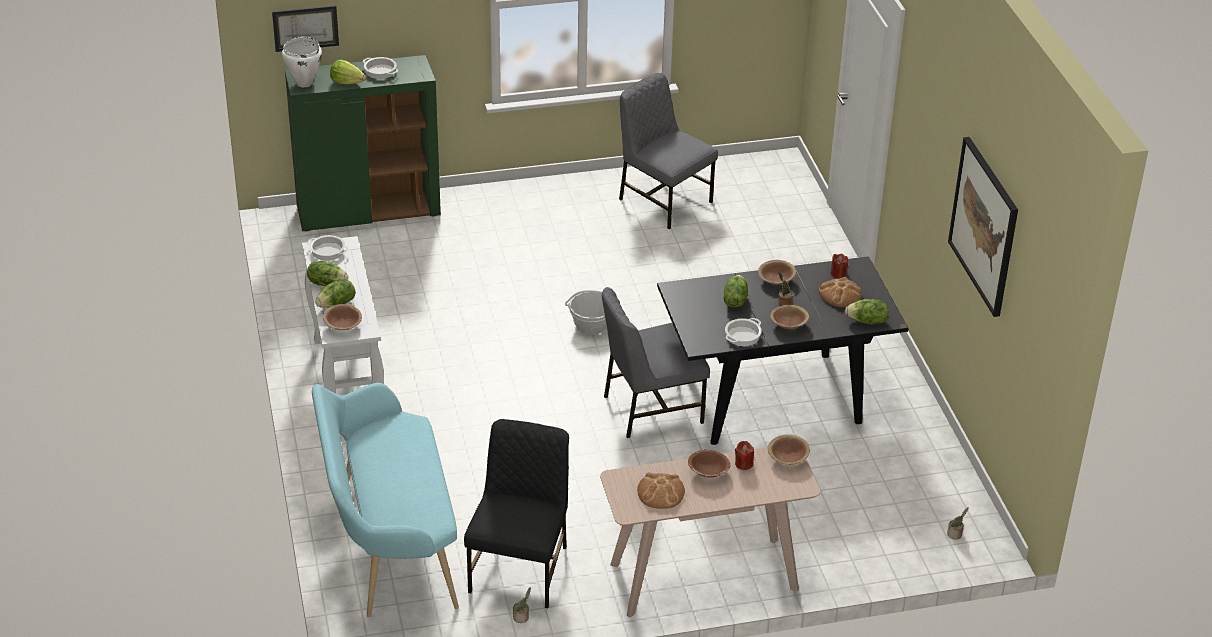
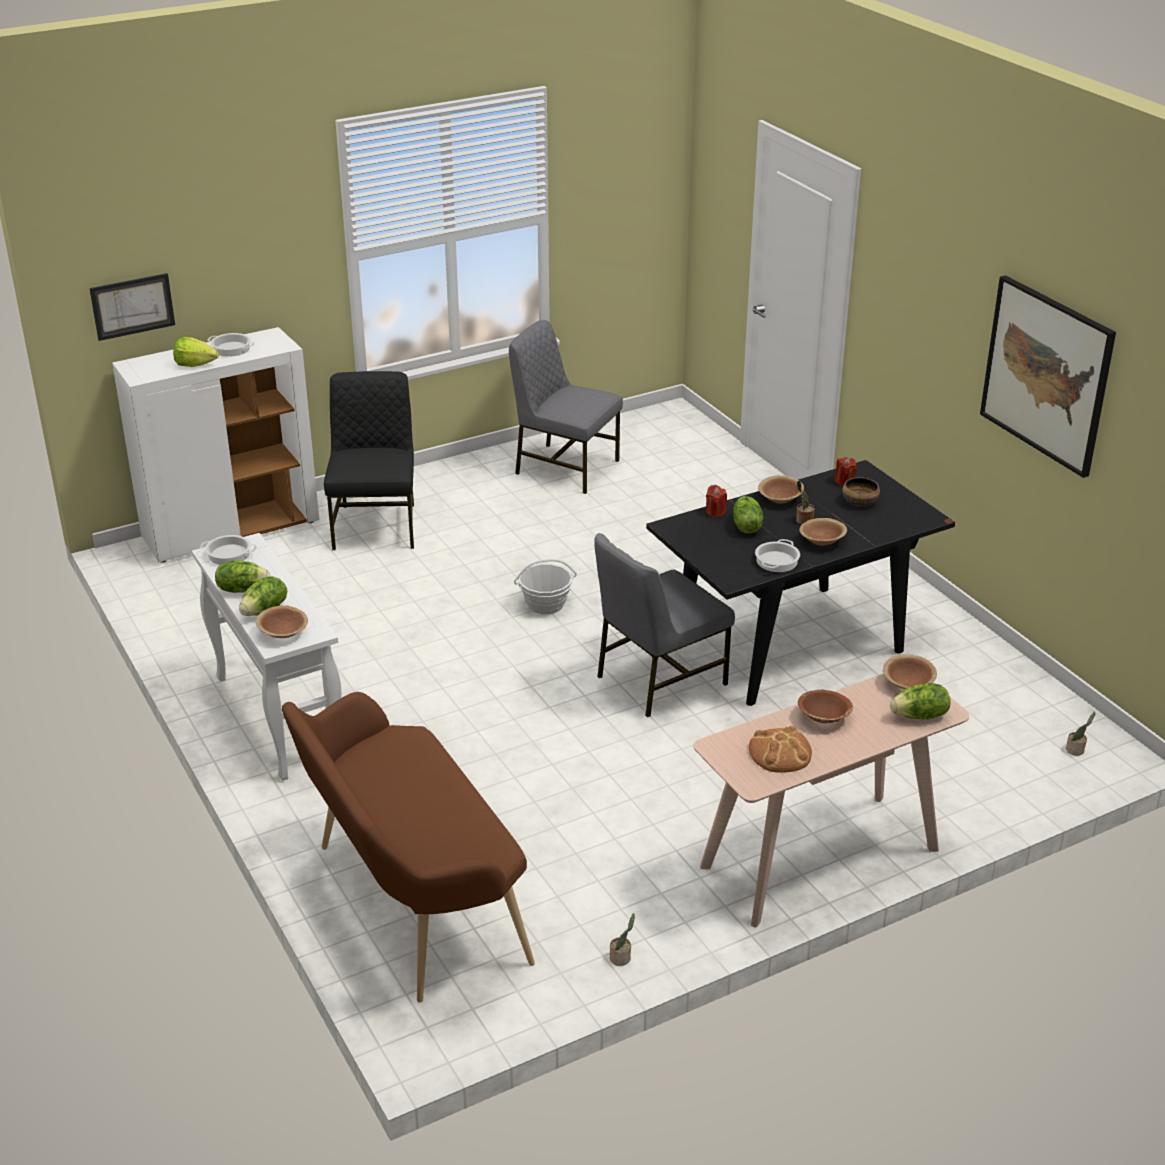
camera: 15 degrees left, 5 degrees down
white cooking pot [282,37,322,87] -> none
green cabinet [285,55,441,232] -> white cabinet [112,327,319,563]
turquoise bench [312,383,459,617] -> brown bench [282,692,535,1003]
black chair [464,419,569,608] -> black chair moved to [324,371,414,550]
red candle [735,441,754,470] -> red candle moved to [706,485,727,517]
bread [819,277,862,307] -> bowl [842,477,880,506]
lettuce [845,299,888,324] -> lettuce moved to [890,683,951,719]

